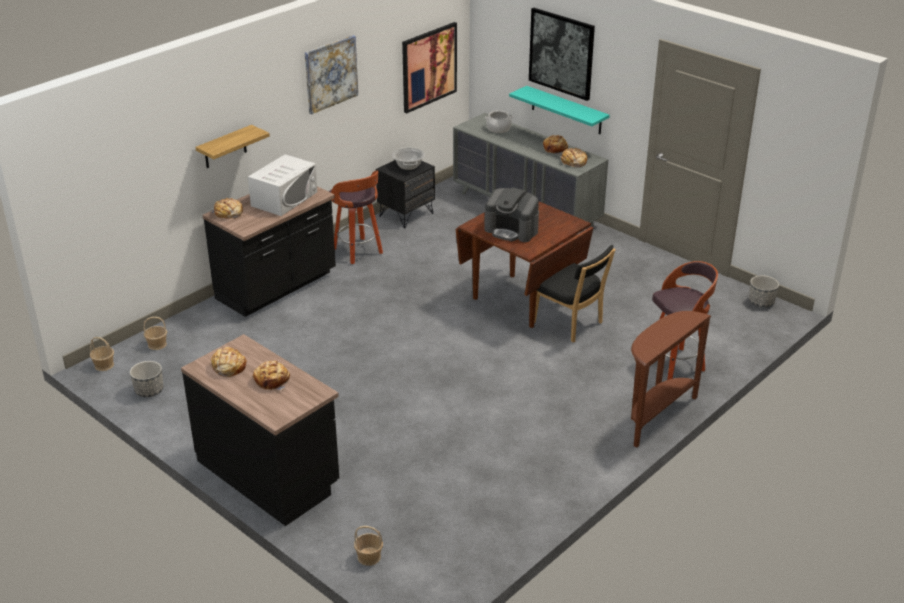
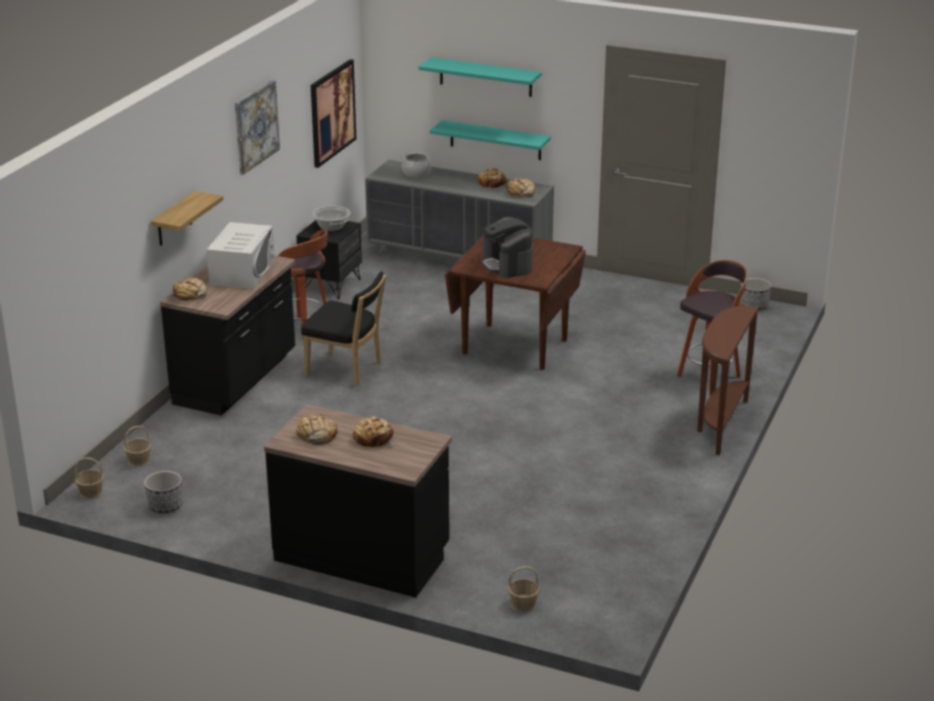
camera: 20 degrees left, 5 degrees down
coffee machine [484,187,539,242] -> coffee machine turned 60 degrees clockwise [481,217,533,278]
picture [529,8,595,101] -> turquoise shelf [419,57,542,97]
black chair [534,245,616,343] -> black chair moved to [301,271,386,386]

